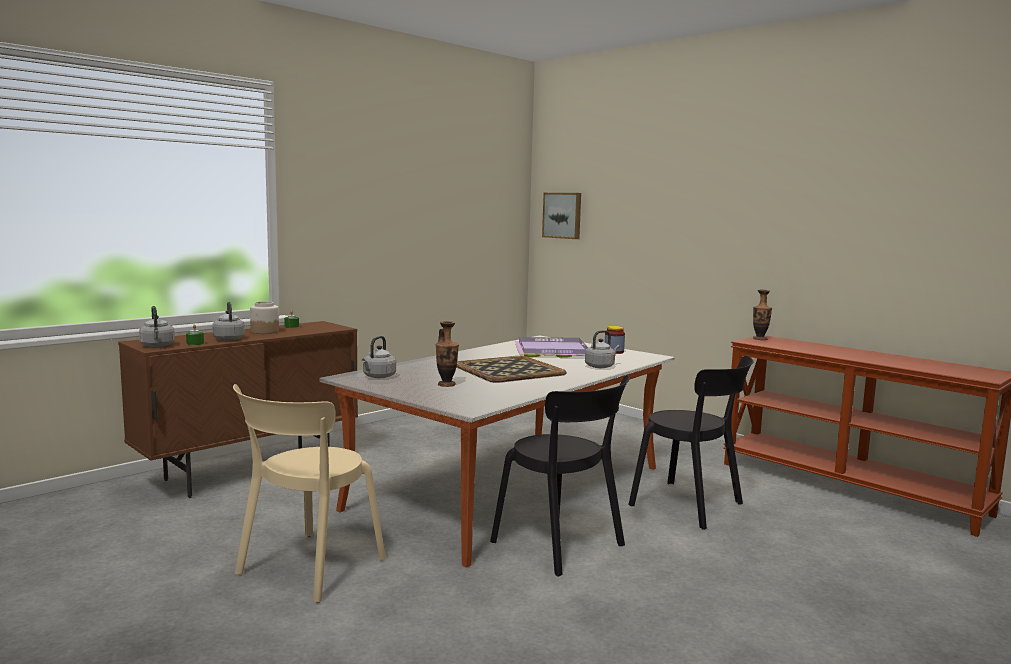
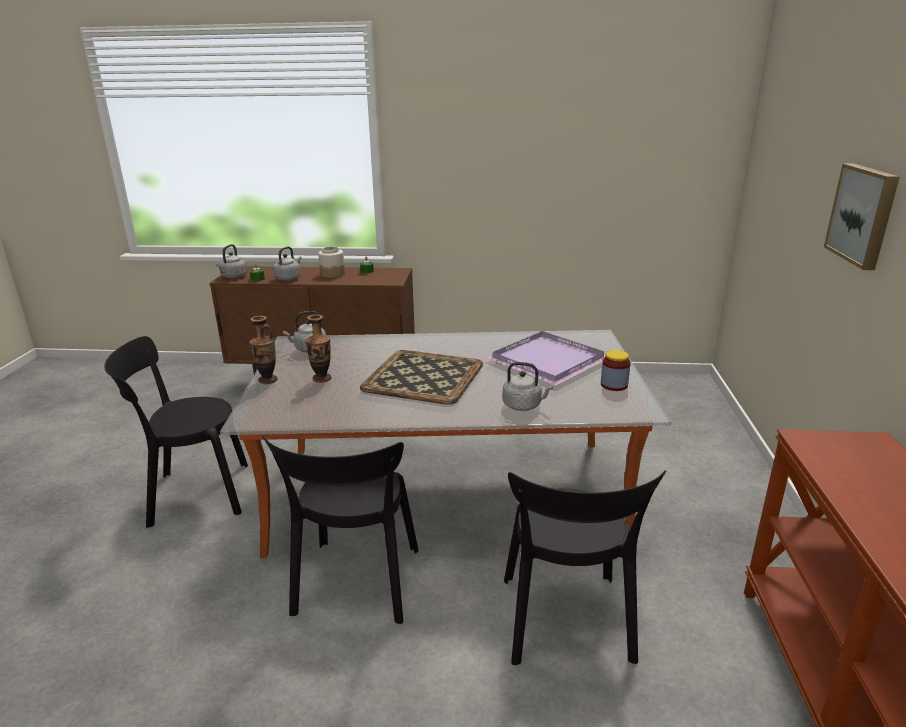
camera: 50 degrees right, 15 degrees up
beige chair [233,384,386,603] -> black chair [104,336,248,528]
picture [542,193,581,239] -> picture moved to [824,164,900,270]
vase [753,289,772,340] -> vase moved to [249,316,278,384]

